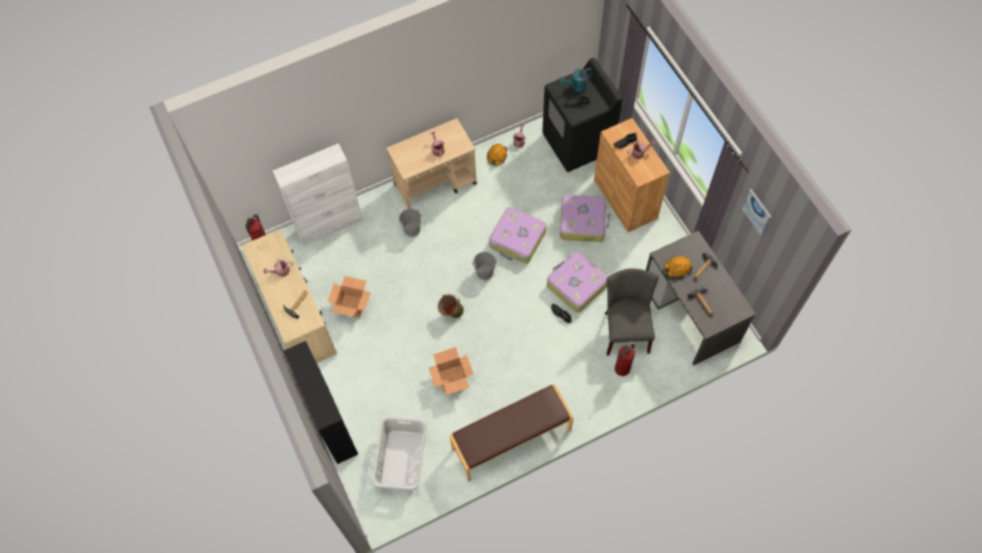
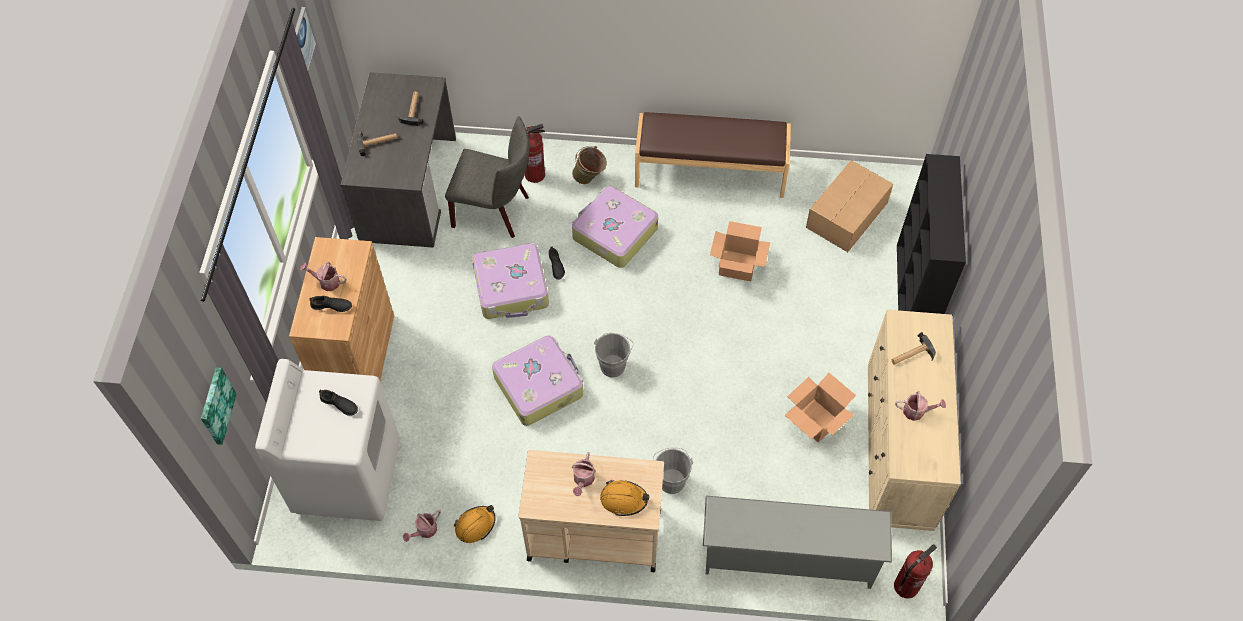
camera: 150 degrees left, 5 degrees down
white cabinet [273,143,363,246] -> grey shoe rack [703,496,892,589]
grey laundry basket [373,416,426,491] -> cardboard box [806,160,893,252]
green bucket [438,294,464,318] -> green bucket moved to [572,146,607,184]
black washing machine [542,58,622,172] -> white washing machine [255,359,400,521]
turquoise watering can [559,68,592,92] -> none
suitcase [560,195,610,242] -> suitcase moved to [572,186,658,268]
grey chair [604,268,659,356] -> grey chair turned 105 degrees counterclockwise [445,116,530,238]
orange hard hat [664,256,692,278] -> orange hard hat moved to [600,480,650,516]
none -> picture [201,367,237,445]

